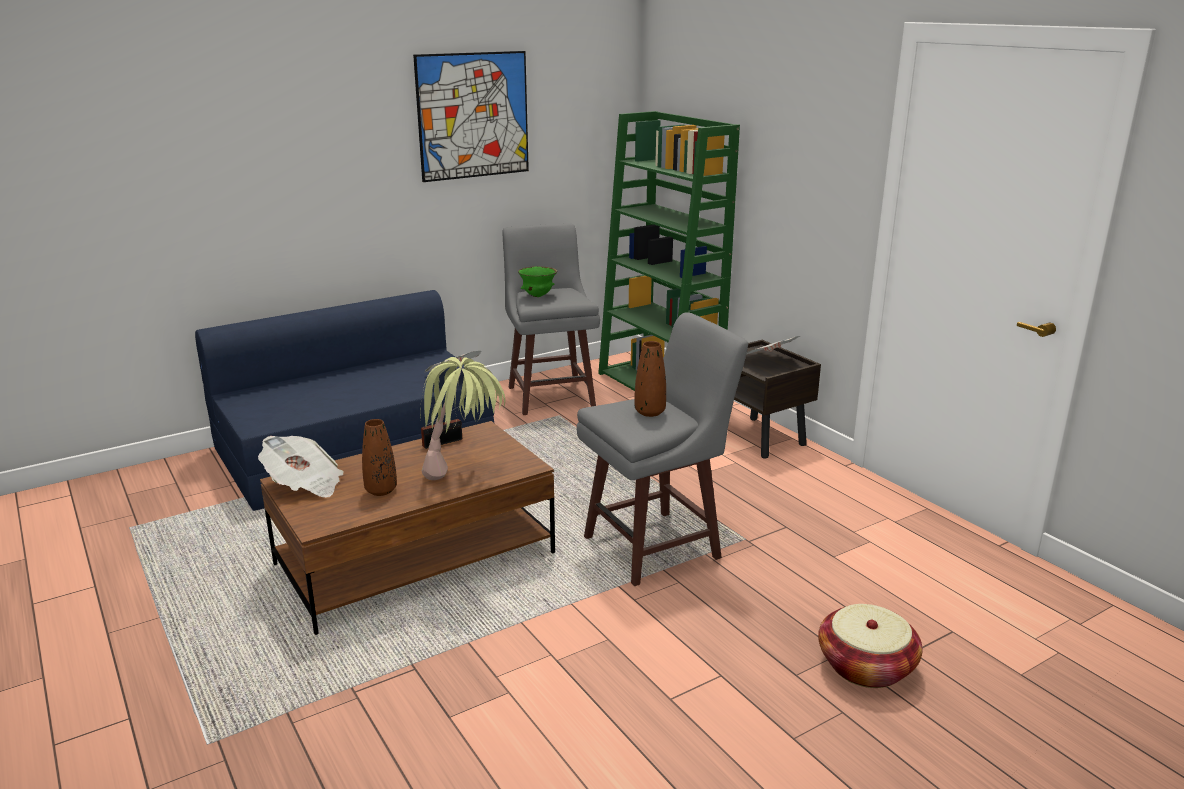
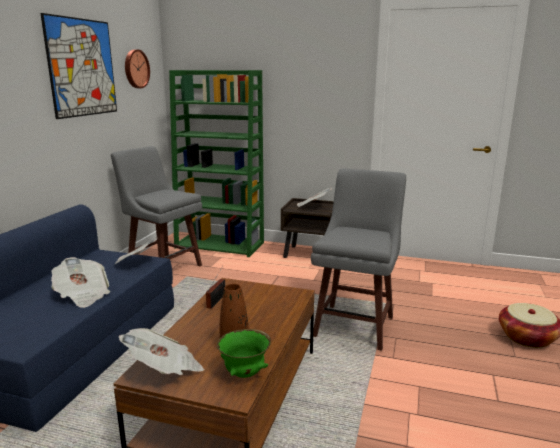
camera: 40 degrees left, 5 degrees down
potted plant [420,357,505,480] -> none
green bowl [518,266,557,297] -> green bowl moved to [217,329,271,378]
brown vase [634,341,666,417] -> none
none -> newspaper [51,257,110,308]
none -> wall clock [125,49,150,88]

